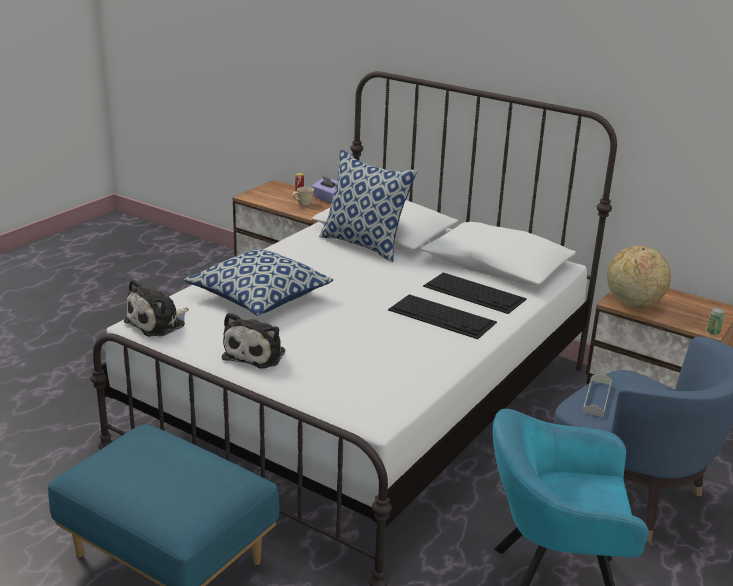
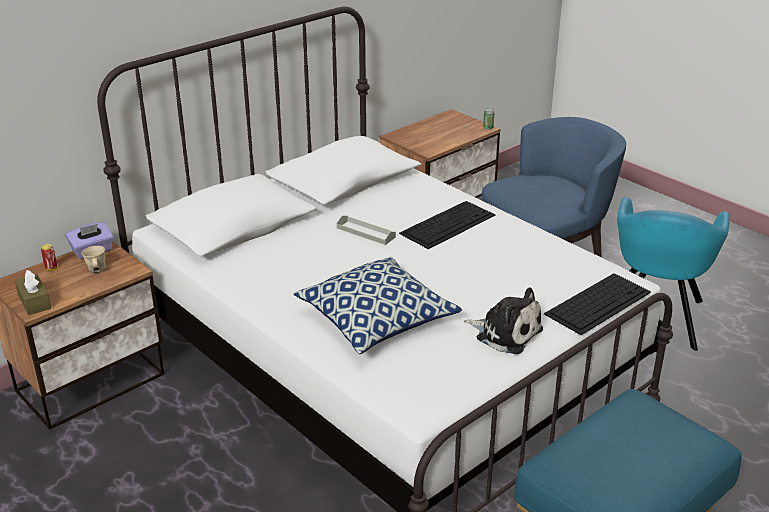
camera: 75 degrees left, 5 degrees up
plush toy [124,279,189,337] -> none
pillow [319,149,417,262] -> none
keyboard [423,272,527,314] -> keyboard moved to [544,273,651,335]
grey tray [582,373,612,417] -> grey tray moved to [337,216,396,245]
globe [607,246,671,308] -> none
none -> brown tissue box [15,270,51,315]

